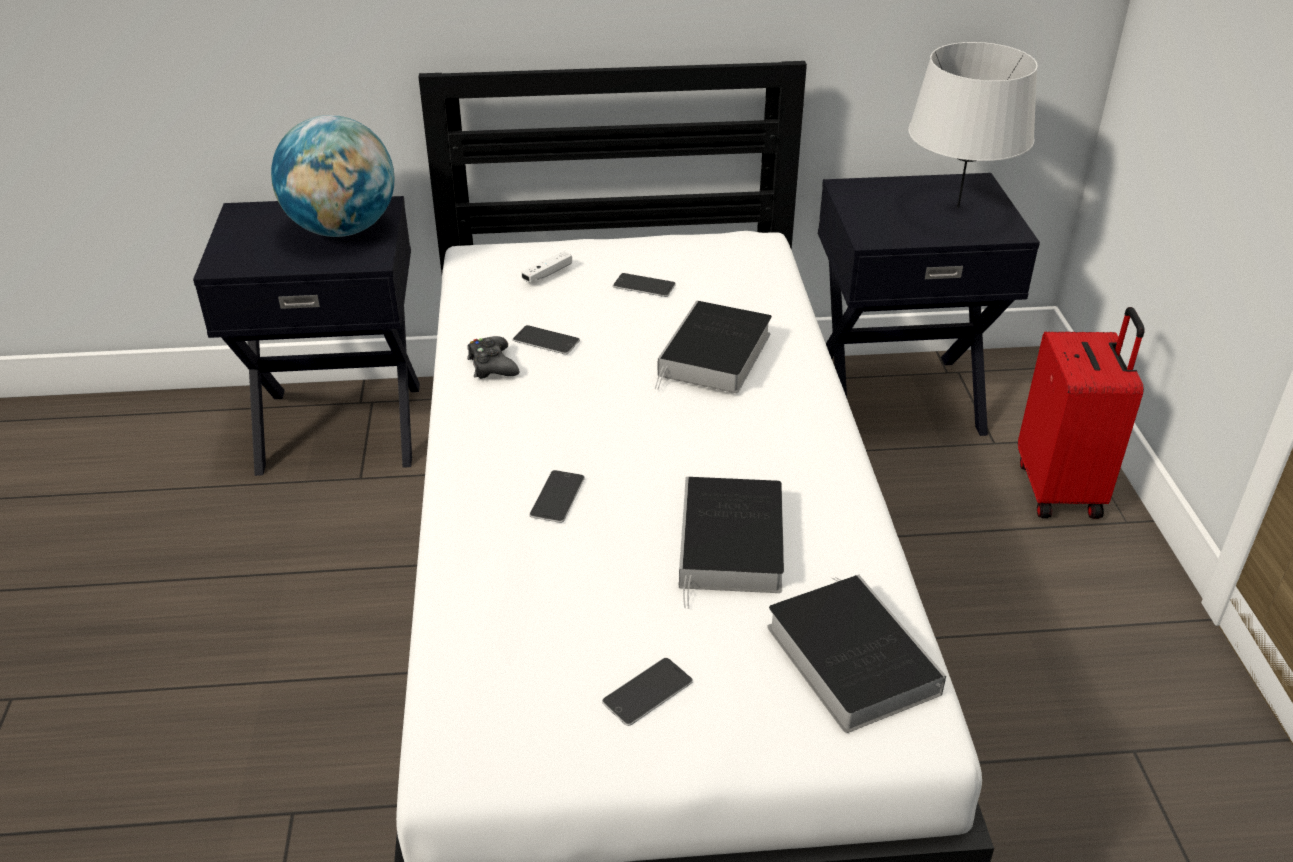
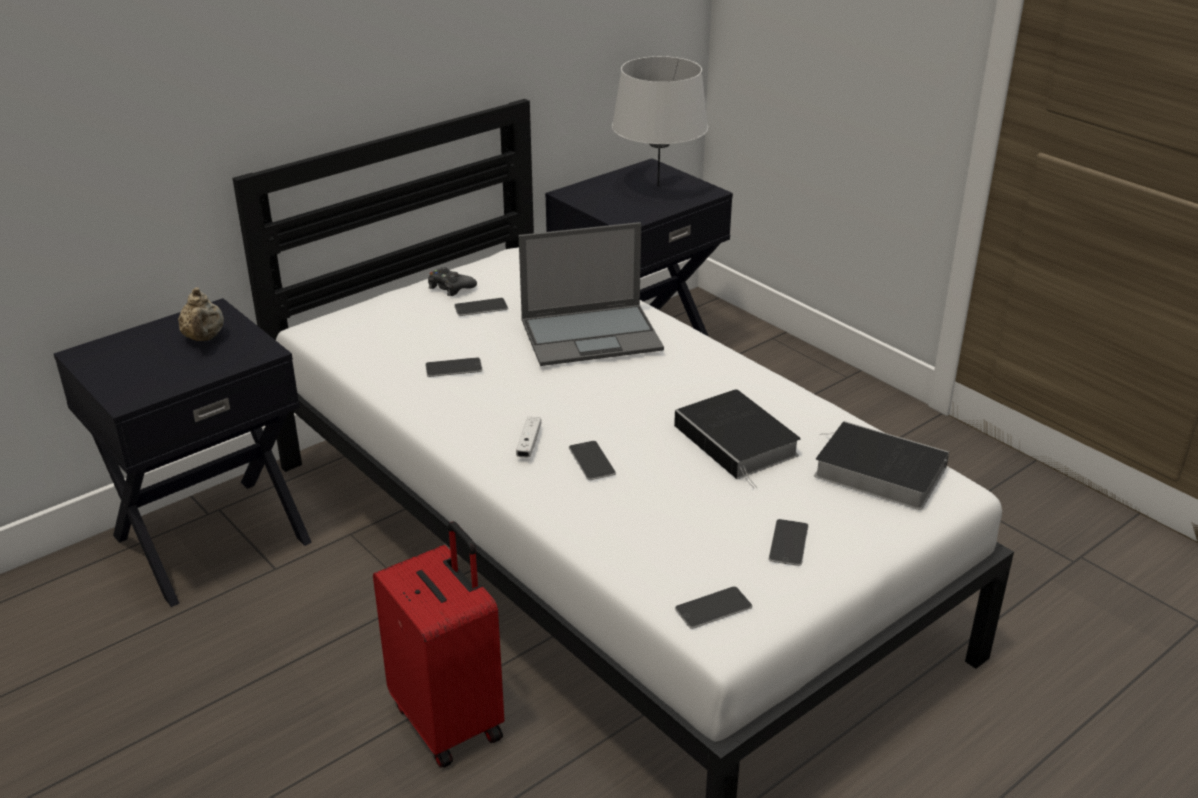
camera: 35 degrees left, 5 degrees down
globe [271,115,394,237] -> beige teapot [178,287,224,341]
black game controller [467,336,519,379] -> black game controller moved to [428,267,477,296]
white game controller [521,251,572,282] -> white game controller moved to [516,417,541,458]
book [655,301,772,393] -> laptop [519,222,664,366]
red suitcase [1018,307,1144,519] -> red suitcase moved to [373,521,504,768]
none -> phone [675,586,752,629]

